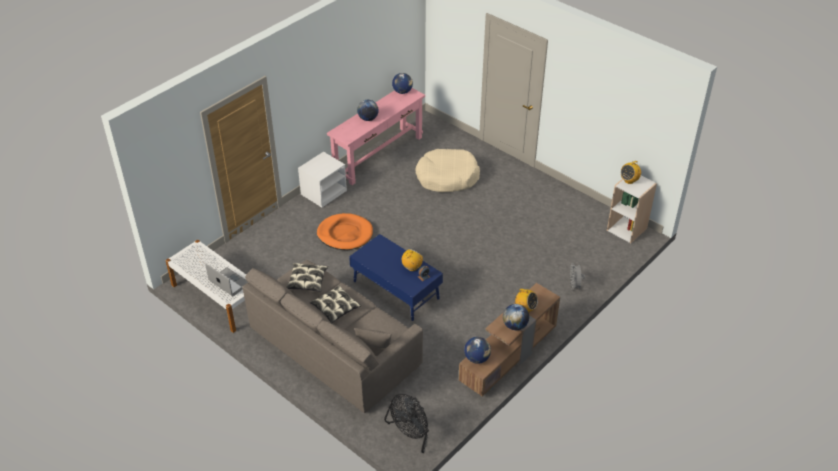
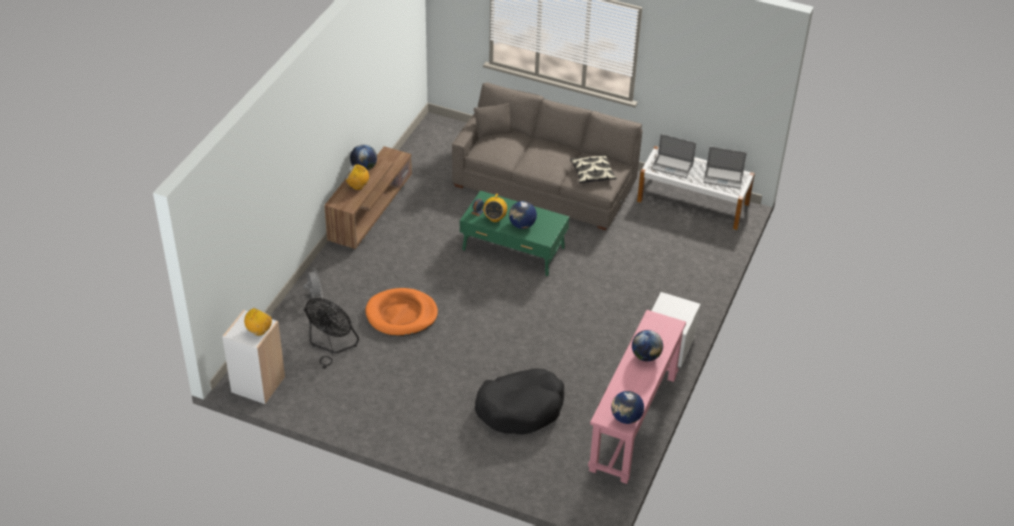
camera: 160 degrees right, 0 degrees up
pillow [310,285,361,323] -> none
orange dog bed [317,213,373,250] -> orange dog bed moved to [365,288,438,336]
blue coffee table [349,234,443,321] -> green coffee table [460,191,569,276]
black fan [384,394,429,453] -> black fan moved to [304,298,359,369]
beige dog bed [415,149,480,193] -> black dog bed [475,368,564,434]
globe [464,337,491,364] -> globe moved to [509,201,537,229]
none -> laptop [703,147,747,189]

